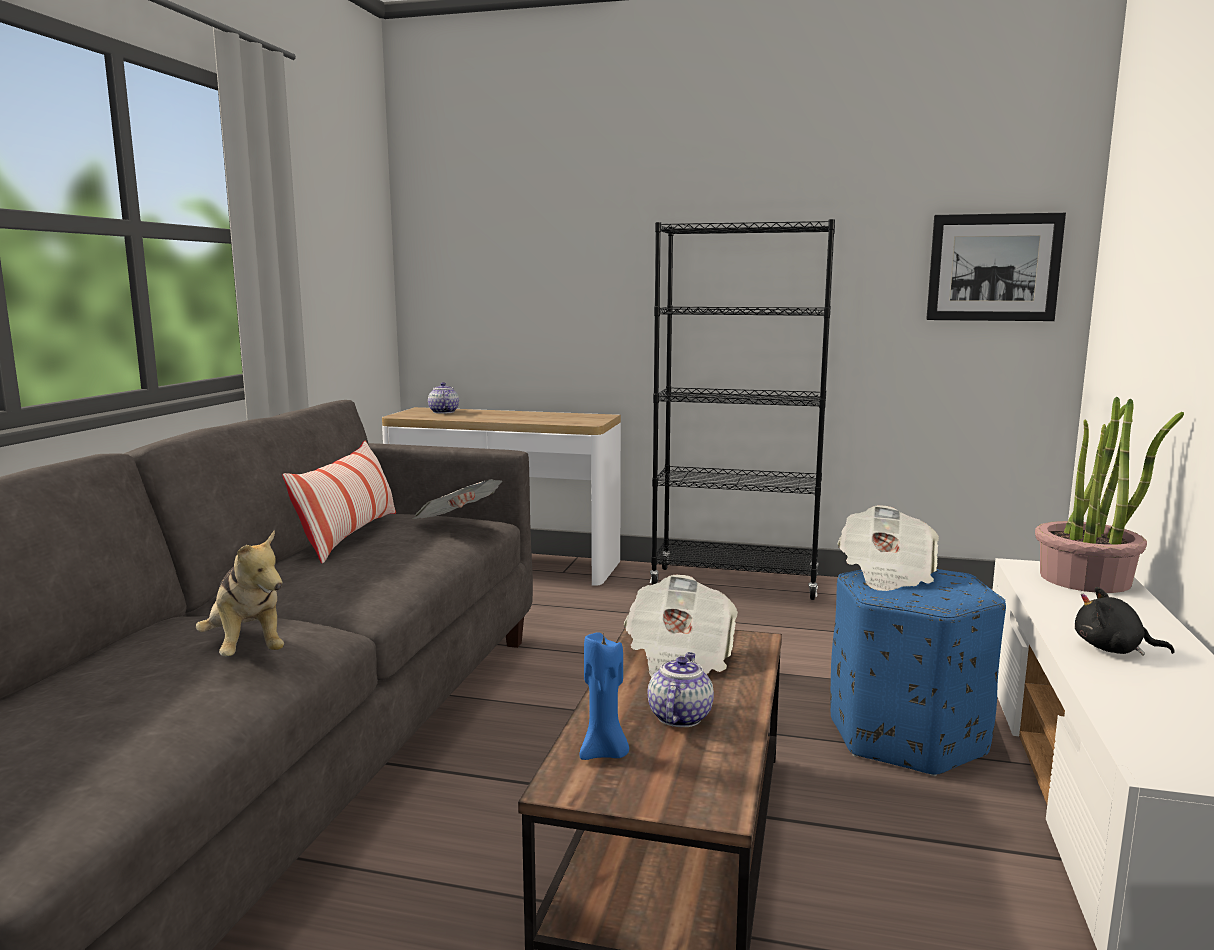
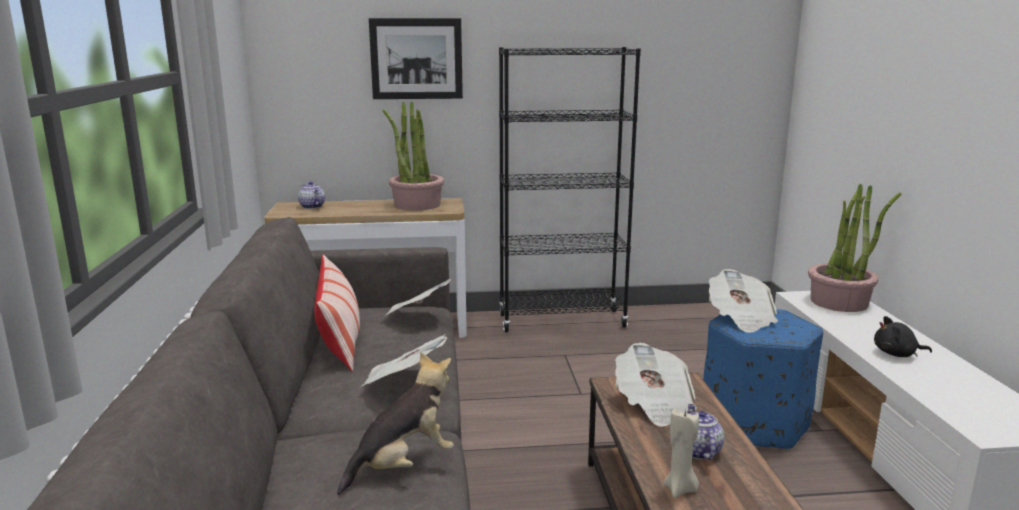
camera: 20 degrees left, 5 degrees up
plush toy [196,530,284,656] -> plush toy turned 75 degrees counterclockwise [337,352,454,495]
blue candle [580,632,629,760] -> beige candle [664,409,699,498]
picture [926,213,1066,321] -> picture moved to [369,18,463,99]
none -> newspaper [362,334,447,386]
none -> potted plant [383,102,444,210]

